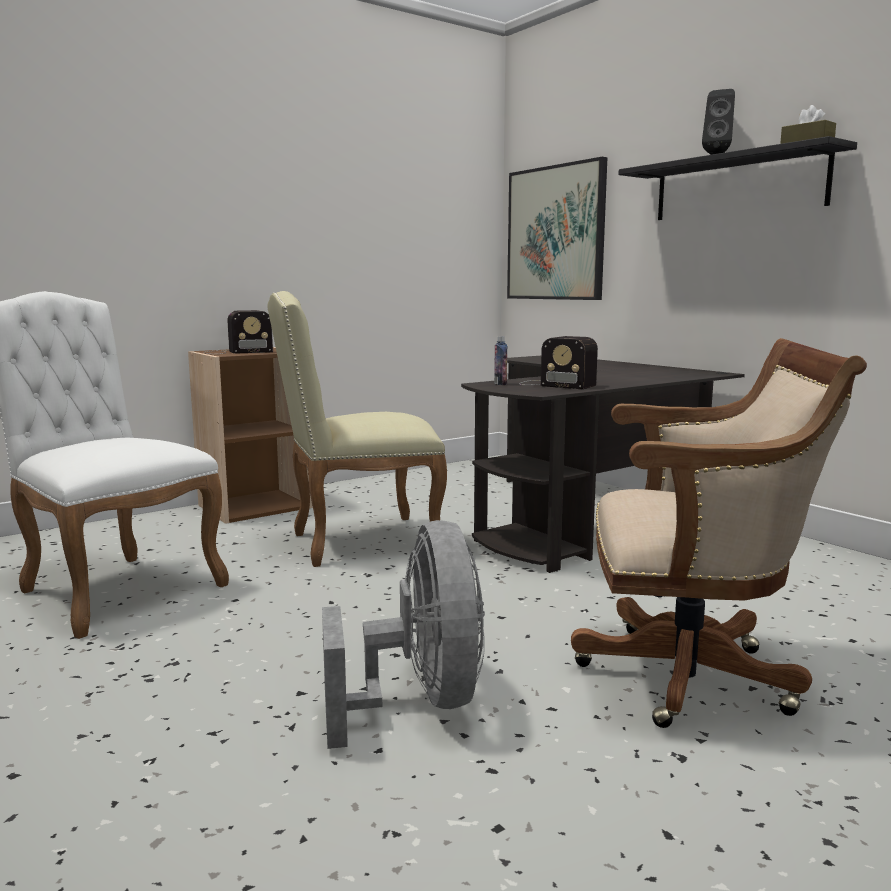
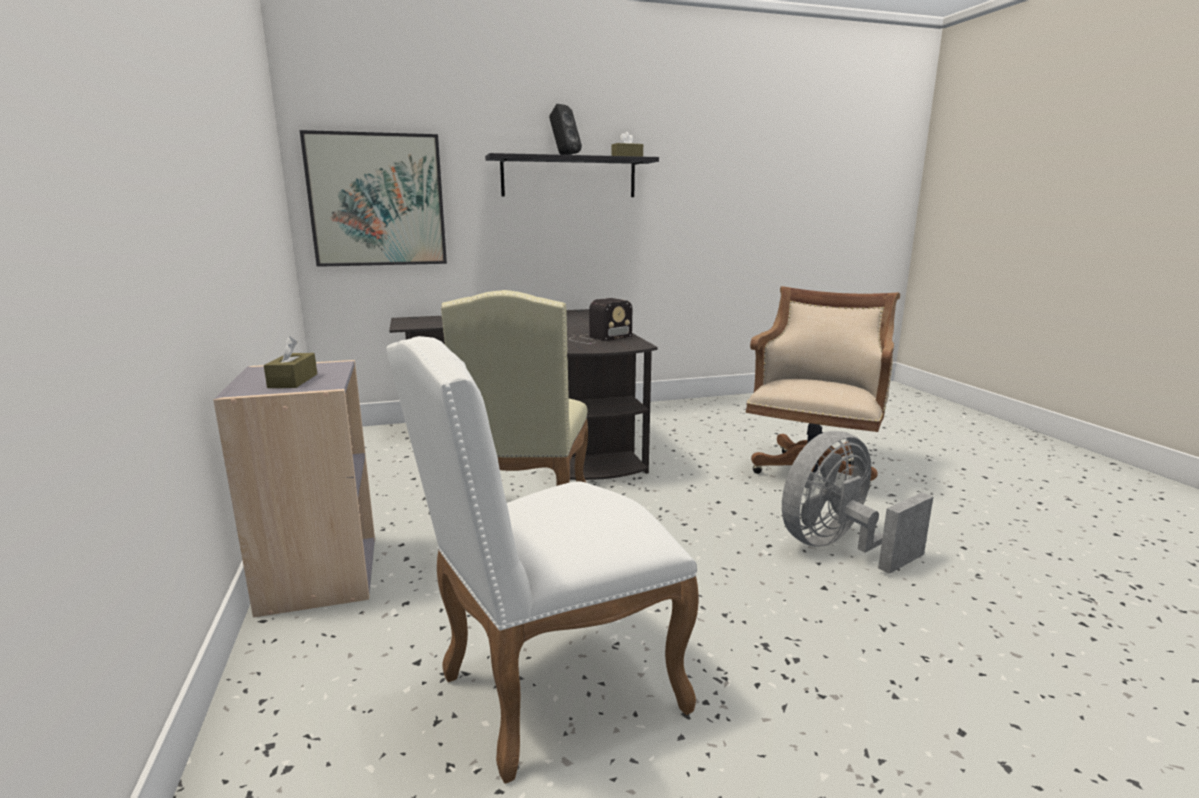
camera: 70 degrees left, 5 degrees up
brown bookcase [188,347,313,524] -> grey bookcase [213,360,375,618]
radio [203,310,273,354] -> brown tissue box [264,336,317,388]
grey fan [322,520,485,749] -> grey fan turned 45 degrees counterclockwise [782,431,933,574]
bottle [494,336,507,385] -> none

